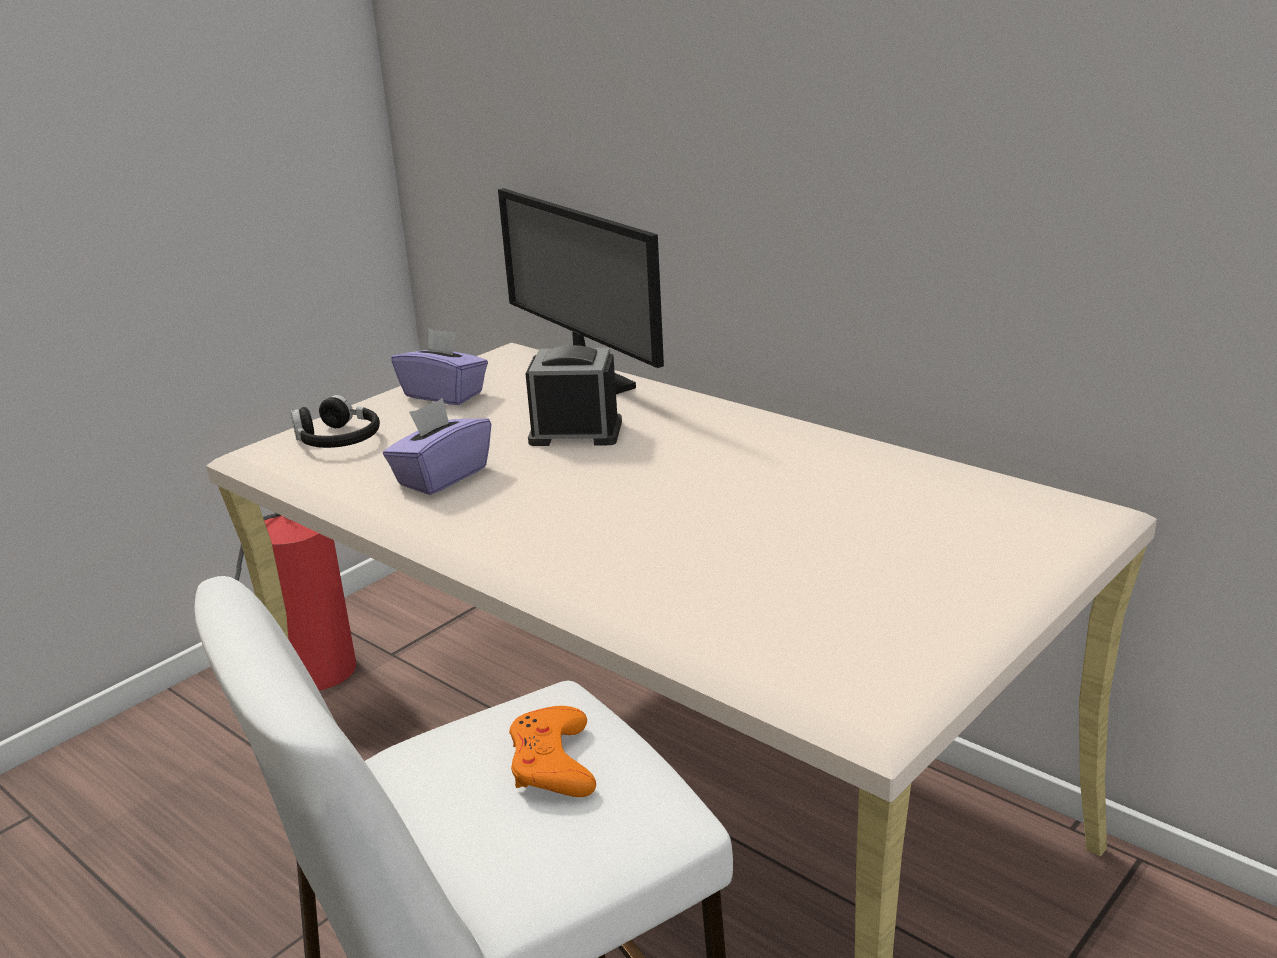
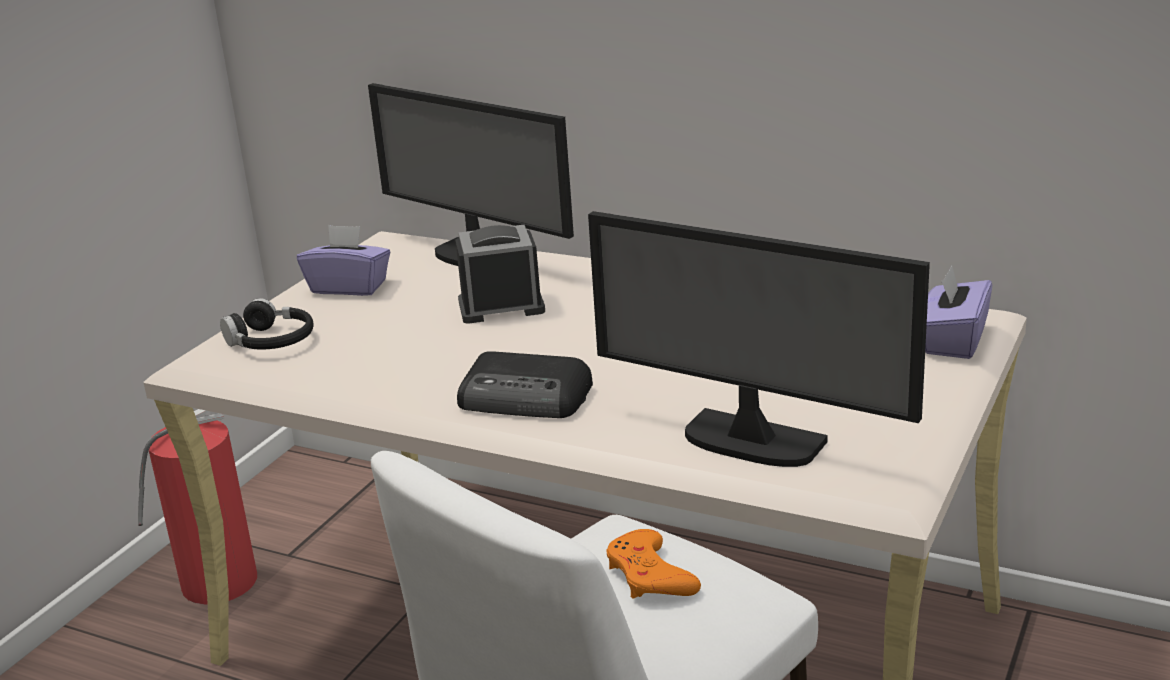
camera: 15 degrees left, 0 degrees up
purple tissue box [383,398,491,495] -> purple tissue box moved to [925,266,992,359]
none -> radio [457,351,593,418]
none -> monitor [588,211,930,467]

